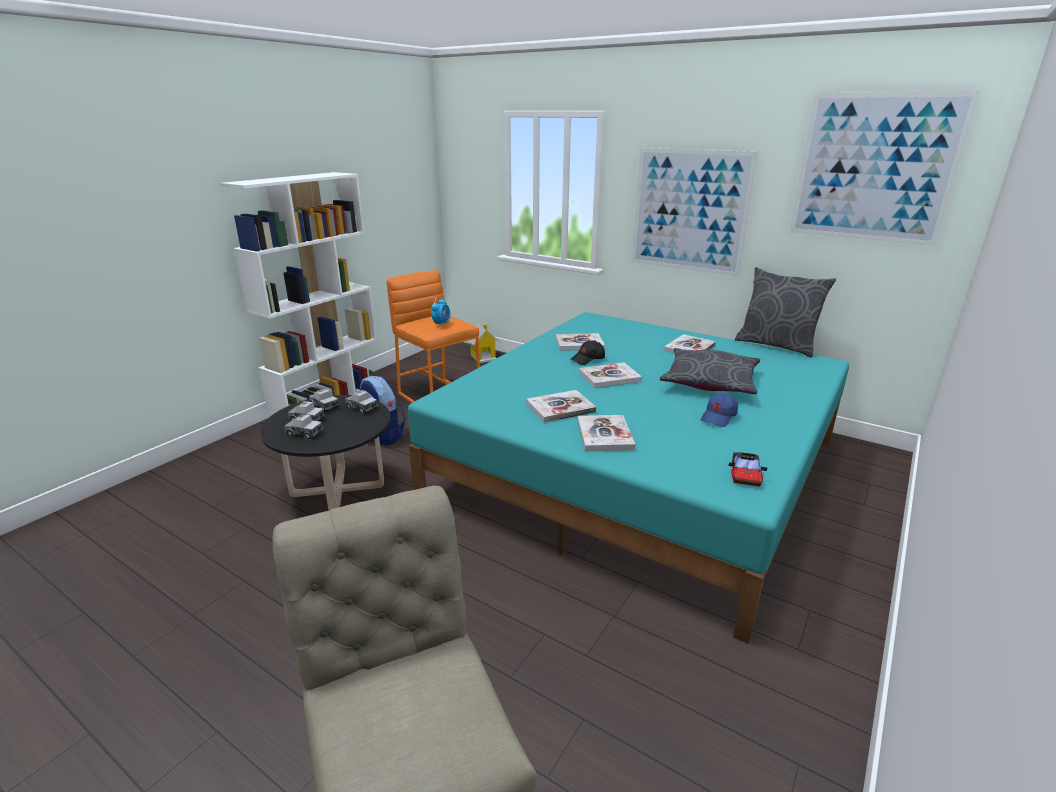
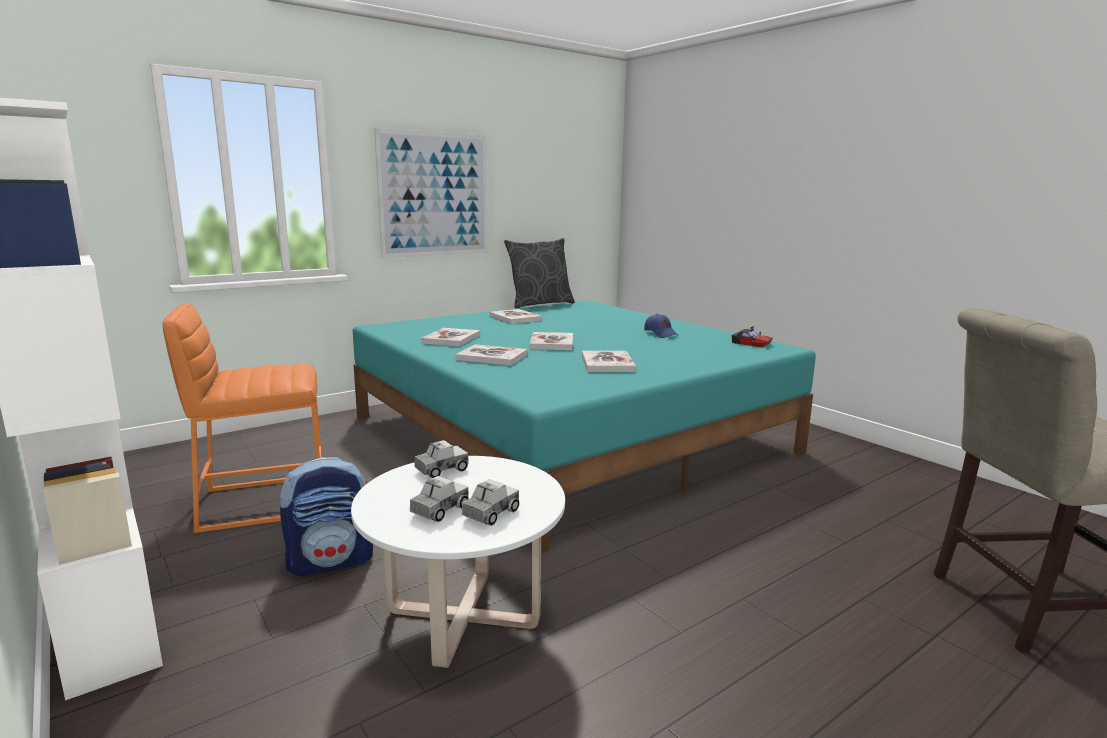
camera: 70 degrees left, 10 degrees down
black coffee table [260,395,391,511] -> white coffee table [351,456,565,668]
toy truck [309,388,339,412] -> none
alarm clock [431,297,450,327] -> none
toy house [468,323,500,363] -> none
black cap [571,340,605,365] -> none
book [577,415,635,451] -> book moved to [456,344,527,366]
grey pillow [660,348,760,394] -> none
picture [790,91,980,246] -> none

